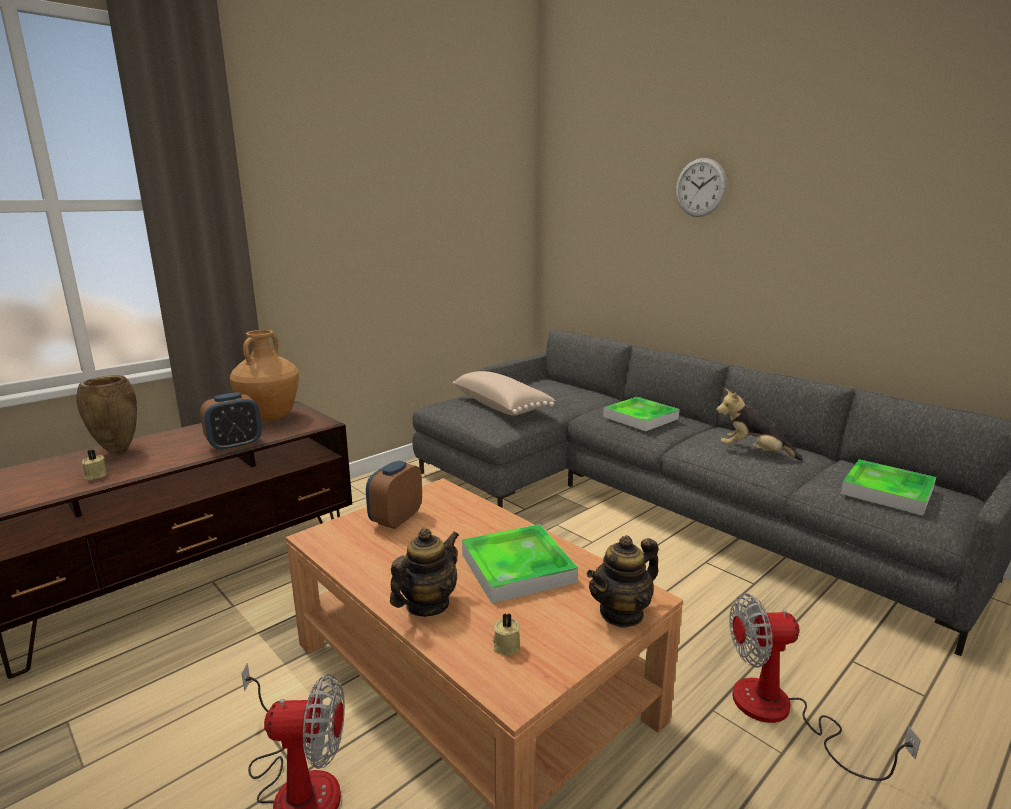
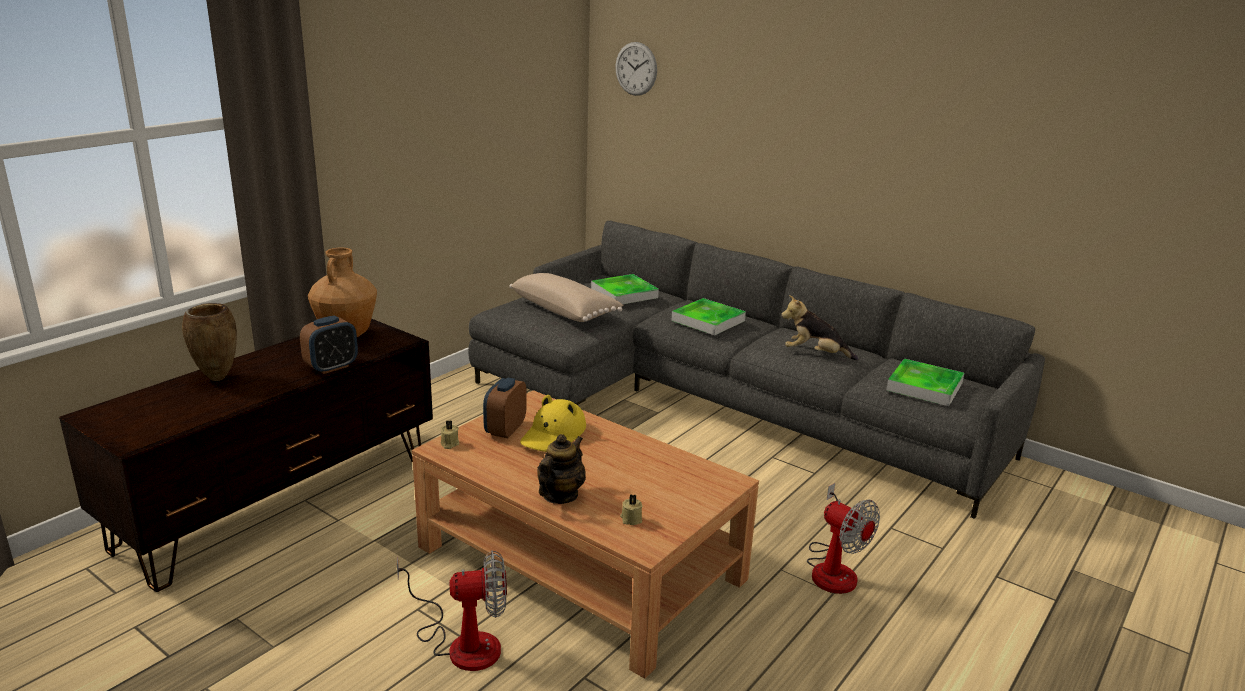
camera: 10 degrees left, 5 degrees up
beige candle [82,450,107,481] -> beige candle moved to [441,420,459,449]
tray [462,524,578,604] -> tray moved to [591,274,659,304]
teapot [587,535,659,628] -> none
wall clock [676,158,727,217] -> wall clock moved to [615,42,657,96]
fan [729,593,921,781] -> fan turned 120 degrees counterclockwise [807,483,880,594]
none -> yellow hat [520,395,586,452]

